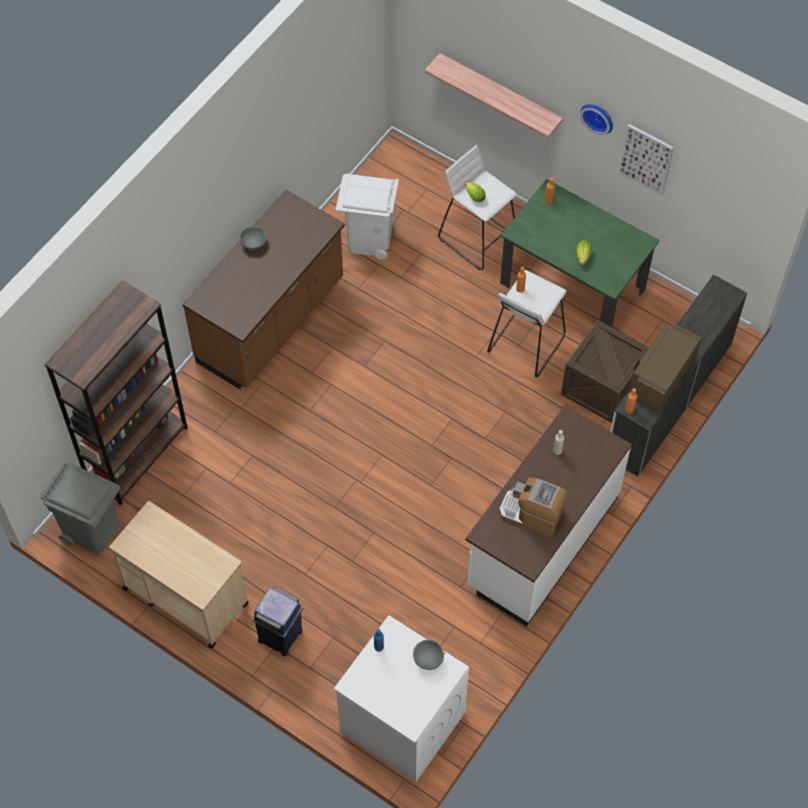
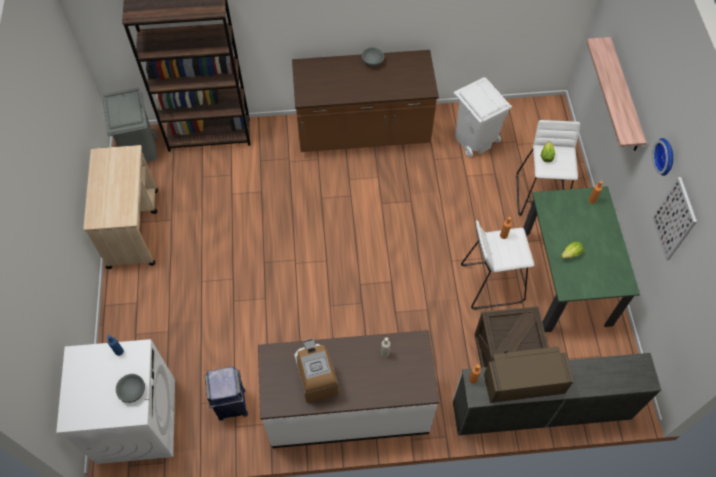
camera: 50 degrees right, 0 degrees up
blue trash can [252,587,303,656] -> blue trash can moved to [205,367,248,421]

